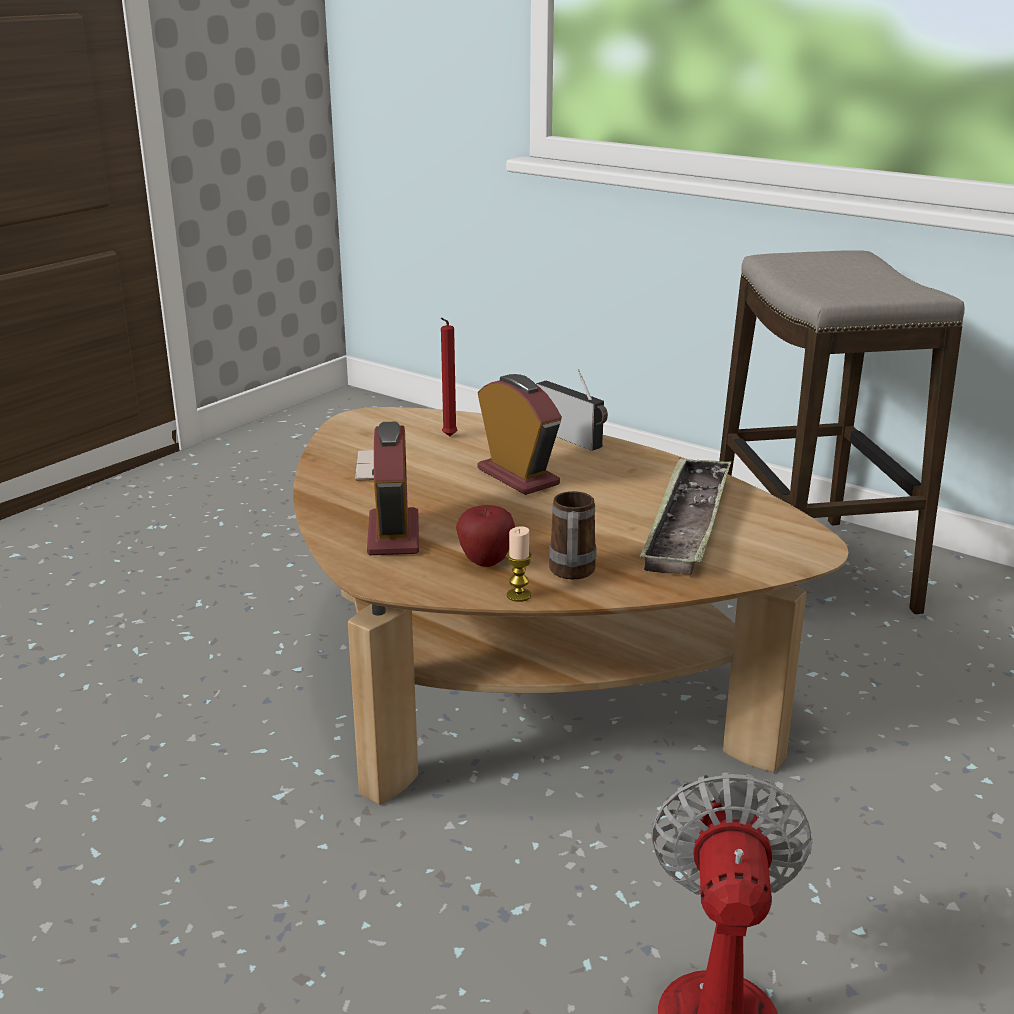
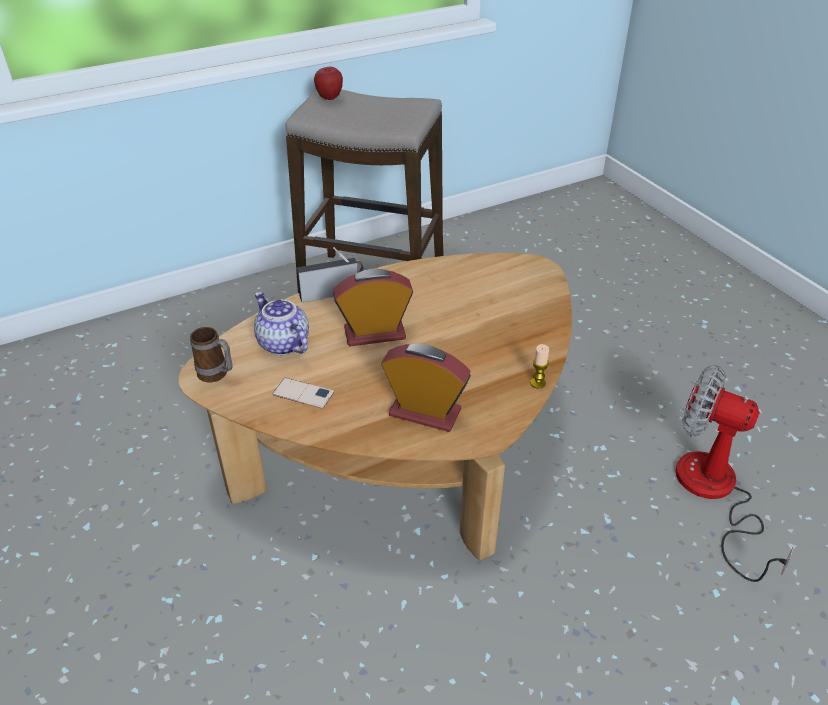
camera: 65 degrees left, 15 degrees up
red candle [441,318,457,436] -> teapot [254,292,309,355]
apple [456,505,515,567] -> apple moved to [314,66,343,100]
mug [549,491,597,579] -> mug moved to [190,327,233,382]
tray [640,457,731,575] -> none

